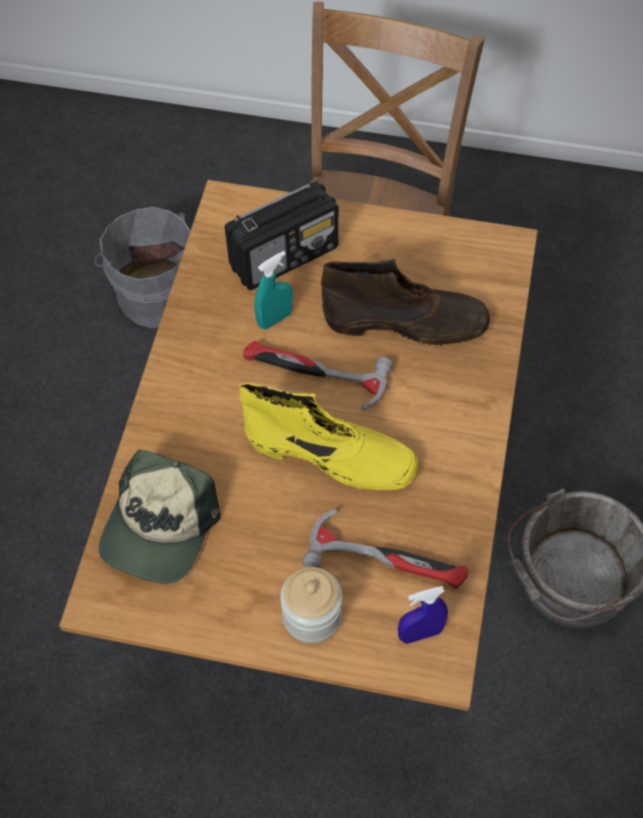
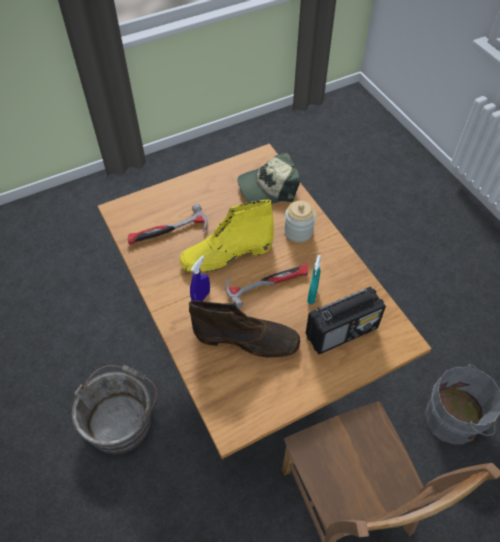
camera: 140 degrees right, 5 degrees down
cap [99,450,221,584] -> cap turned 90 degrees counterclockwise [237,152,300,204]
radio [225,181,339,290] -> radio turned 135 degrees counterclockwise [306,287,386,354]
jar [280,567,342,643] -> jar moved to [284,201,316,242]
brown boot [321,258,490,346] -> brown boot turned 135 degrees counterclockwise [189,300,300,358]
blue spray bottle [398,586,448,644] -> blue spray bottle moved to [190,255,210,301]

